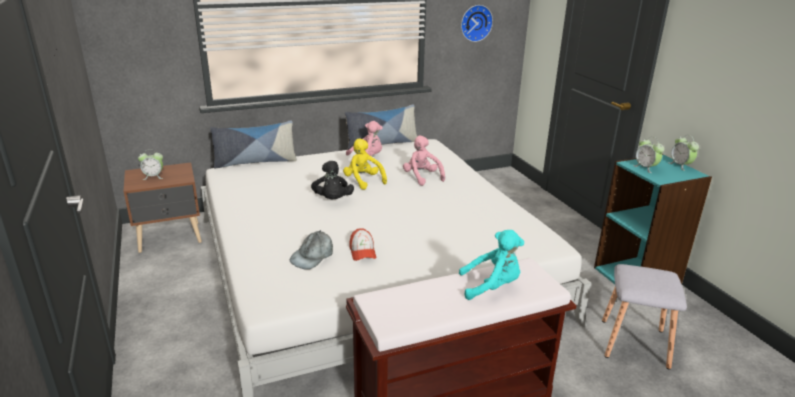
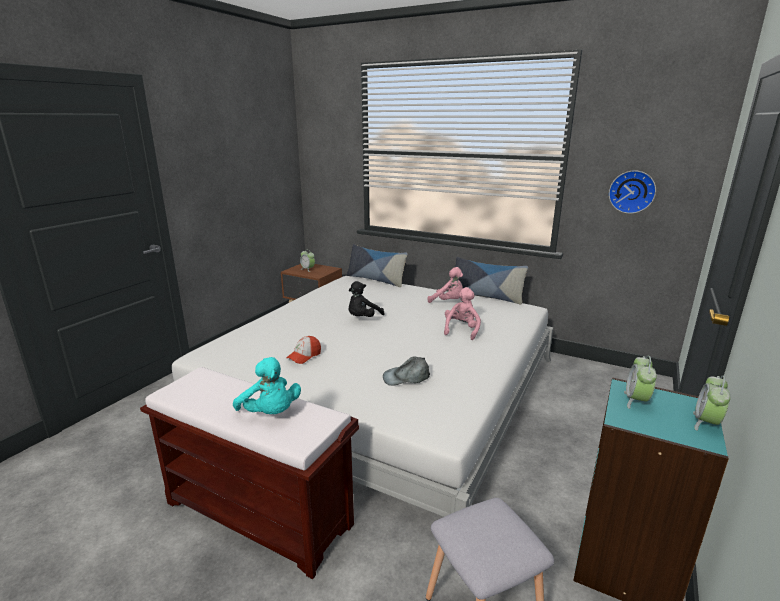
camera: 50 degrees right, 5 degrees down
grey cap [290,230,333,270] -> grey cap moved to [383,356,430,386]
yellow plush toy [343,138,387,190] -> none

